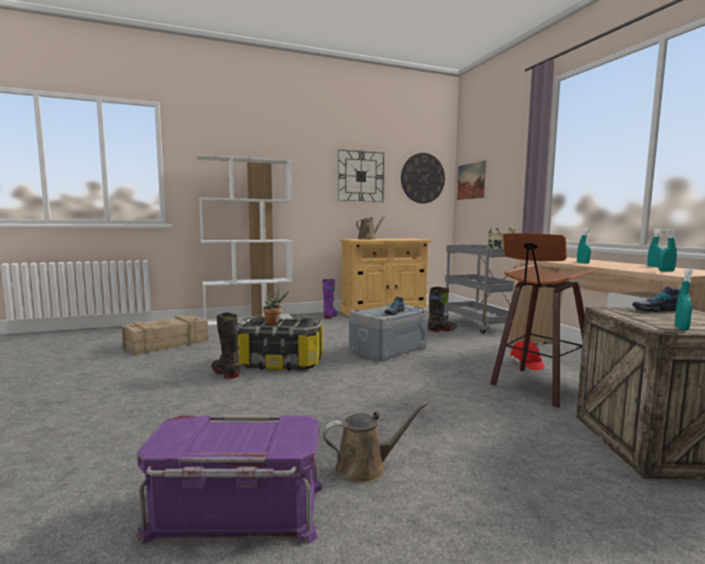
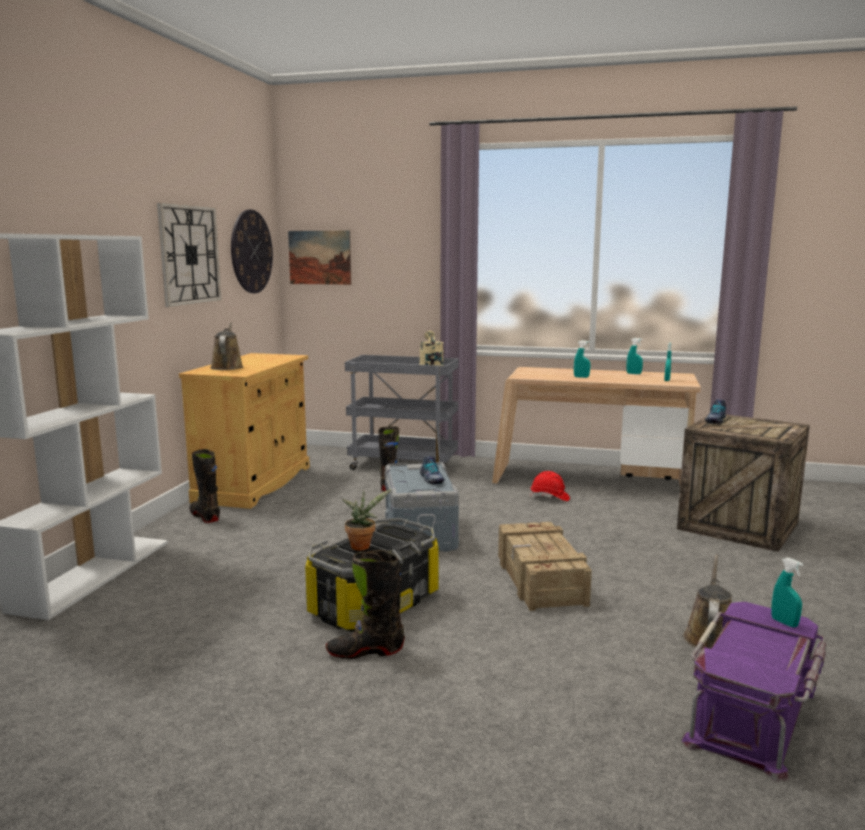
camera: 55 degrees left, 5 degrees up
crate [121,315,209,356] -> crate moved to [498,522,592,611]
purple boot [322,279,337,319] -> black boot [189,449,220,523]
stool [490,233,594,408] -> none
turquoise spray bottle [675,269,693,331] -> turquoise spray bottle moved to [771,558,803,627]

